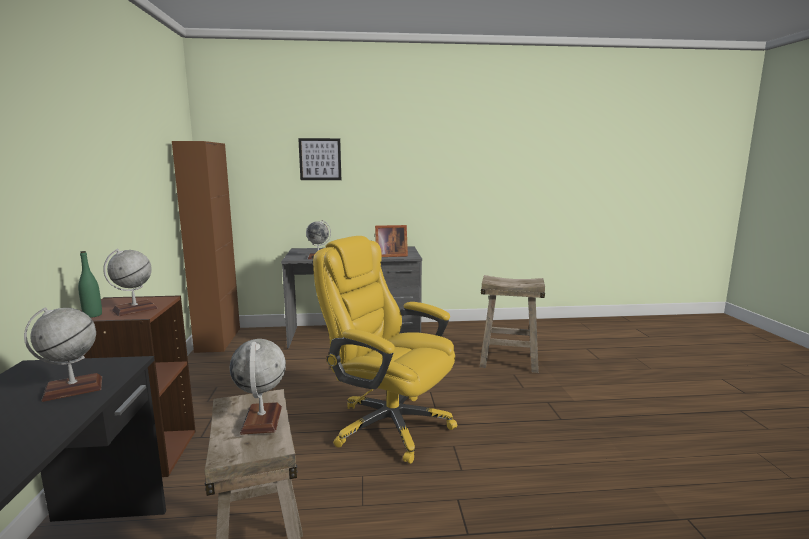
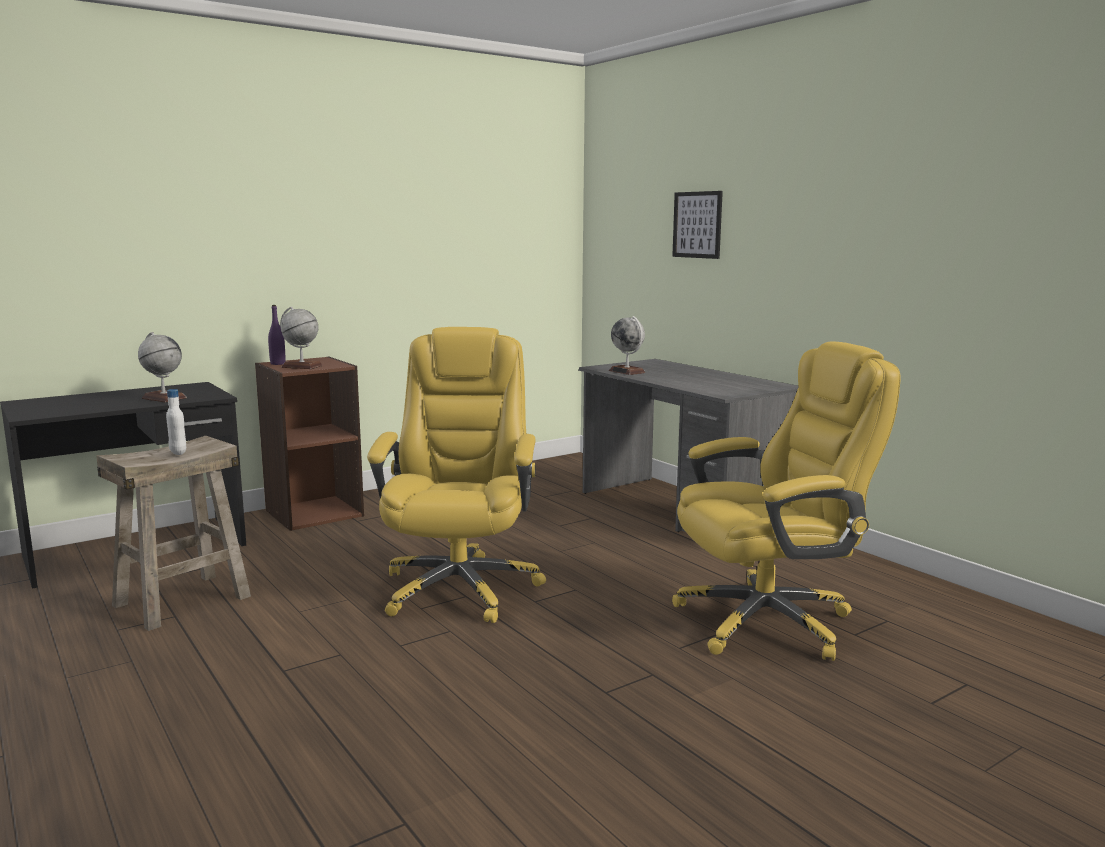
camera: 60 degrees right, 0 degrees up
green bottle [78,251,102,318] -> purple bottle [268,305,286,365]
brown cabinet [172,141,240,353] -> none
globe [230,339,286,435] -> white bottle [166,389,186,455]
picture frame [375,225,408,257] -> none
beige stool [480,275,545,373] -> yellow office chair [672,341,901,661]

